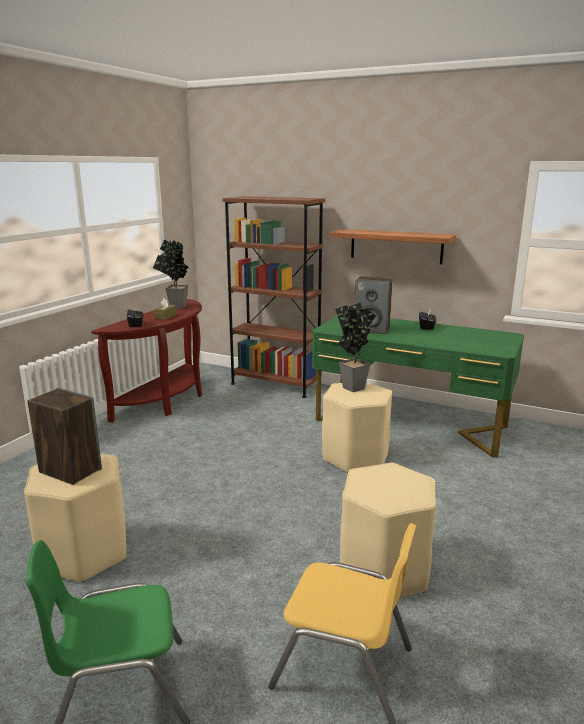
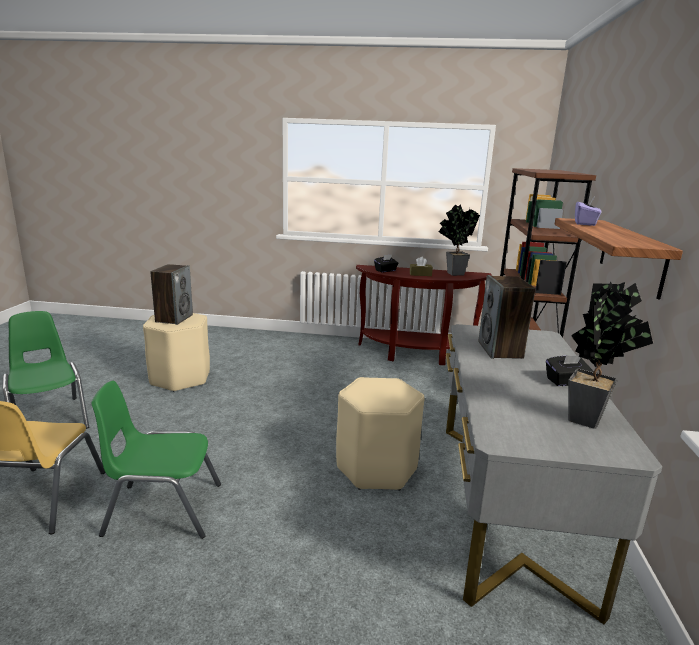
camera: 70 degrees right, 0 degrees up
green desk [312,316,524,458] -> grey desk [446,324,662,624]
potted plant [335,303,376,392] -> potted plant moved to [568,282,653,429]
beige stool [340,463,436,598] -> green chair [92,381,221,539]
none -> purple tissue box [575,197,602,226]

